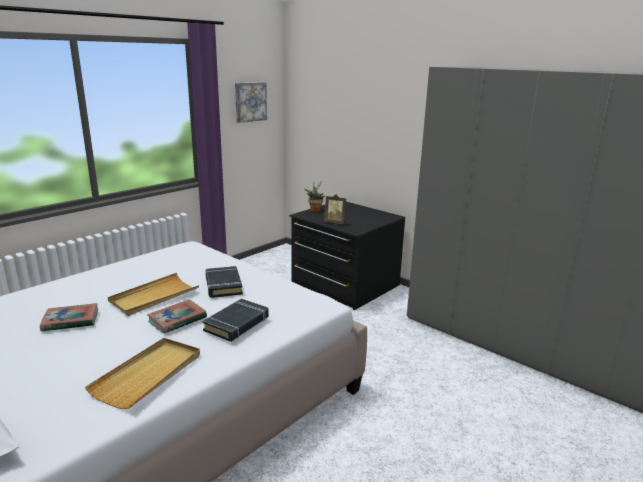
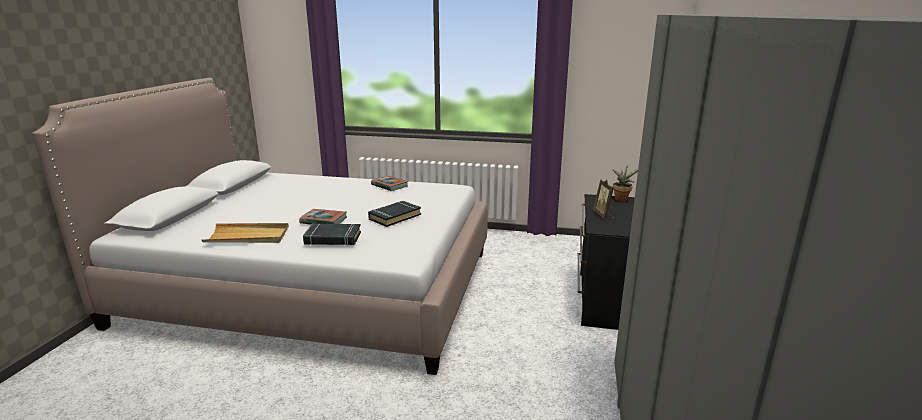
camera: 60 degrees right, 0 degrees up
book [40,303,98,331] -> book moved to [371,175,408,191]
beige tray [108,273,199,316] -> none
picture [235,82,267,123] -> none

